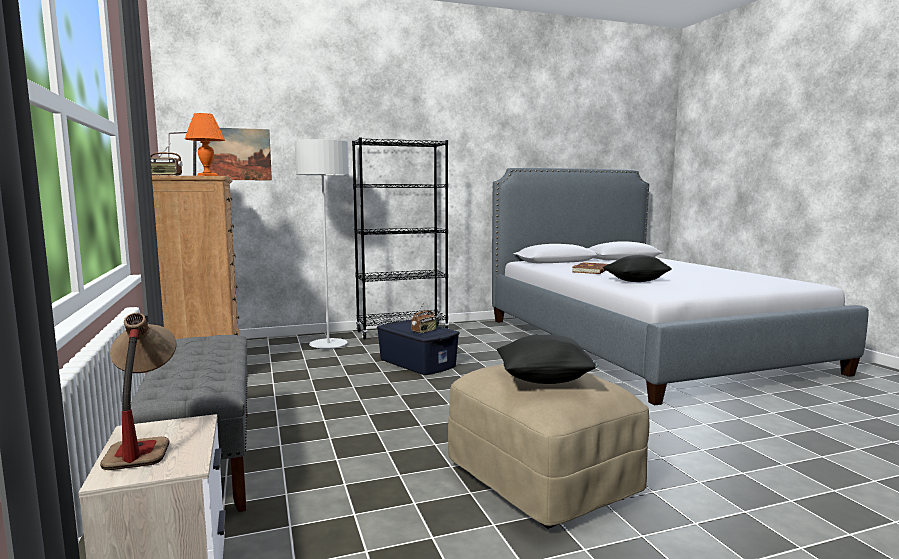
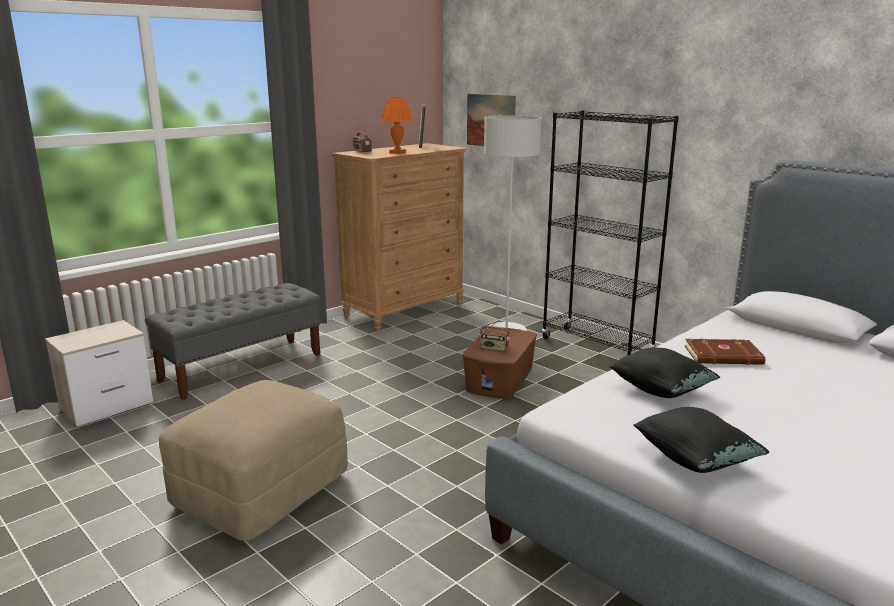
camera: 65 degrees right, 10 degrees up
table lamp [100,313,176,470] -> none
blue storage box [377,320,460,375] -> brown storage box [462,327,537,399]
black pillow [497,334,598,384] -> black pillow moved to [633,407,769,473]

